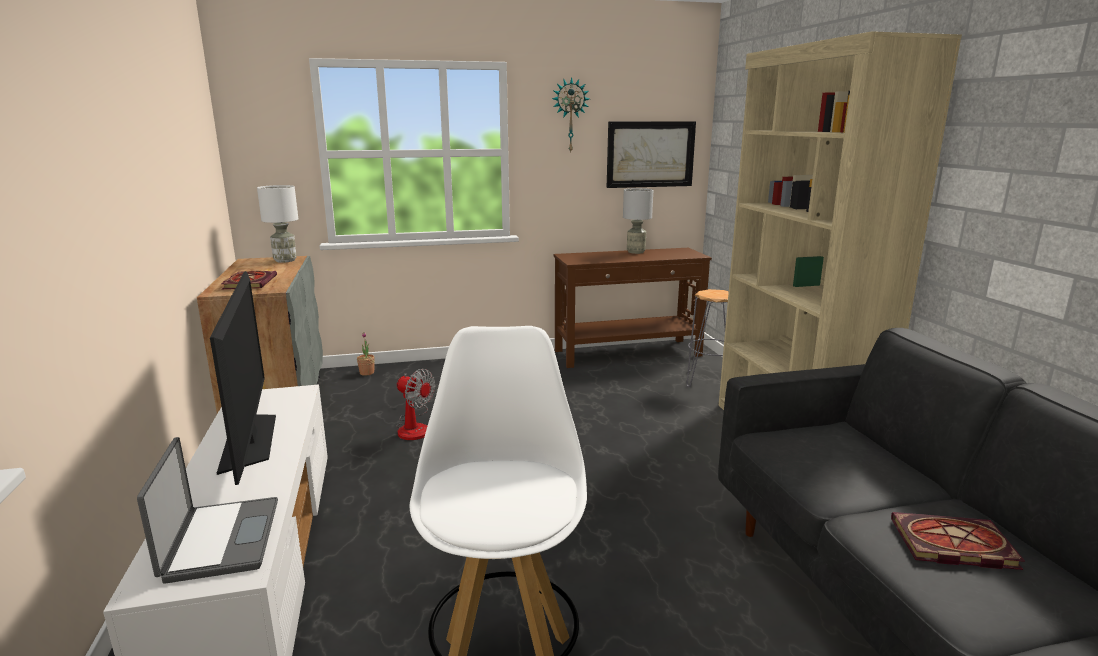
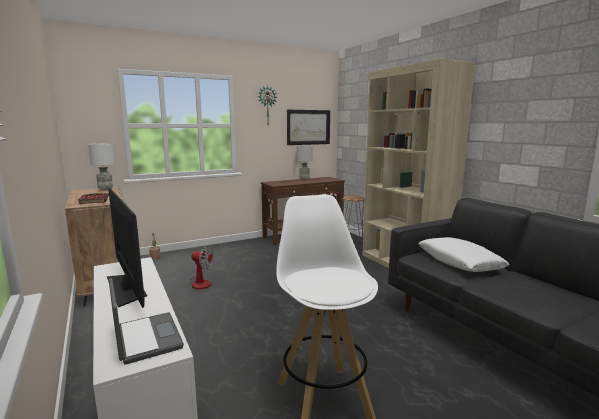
camera: 15 degrees left, 5 degrees down
book [891,512,1025,570] -> none
none -> white pillow [418,237,510,272]

